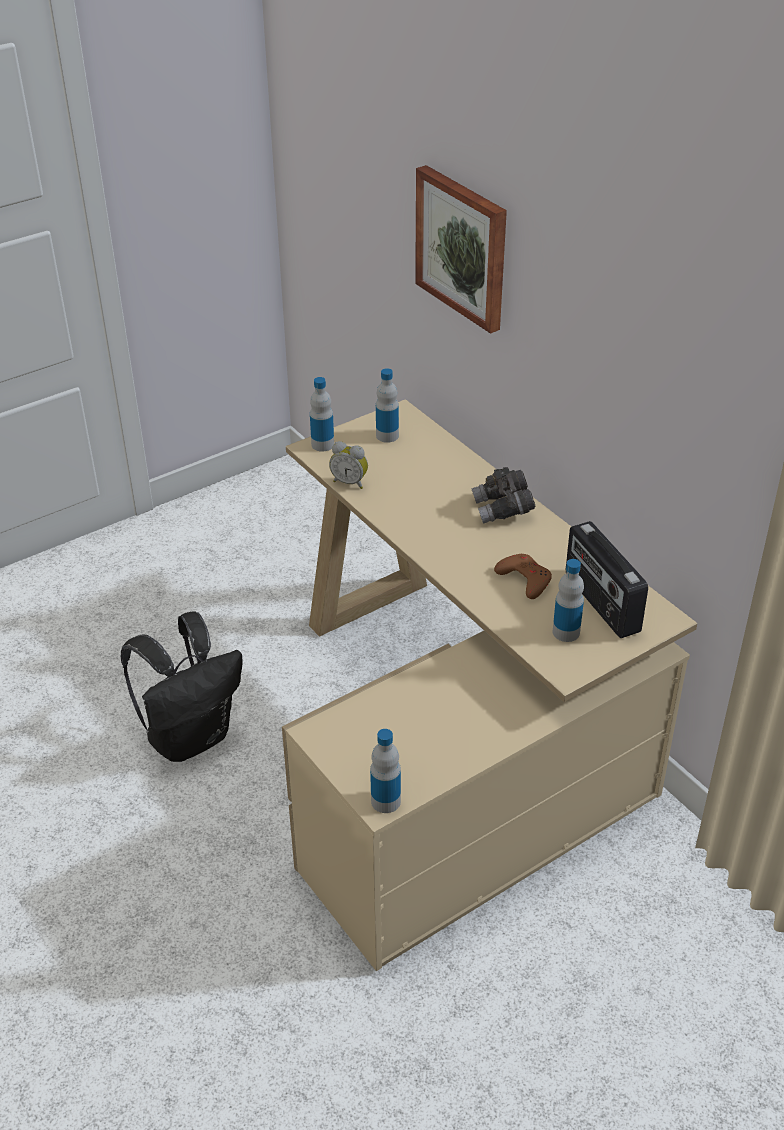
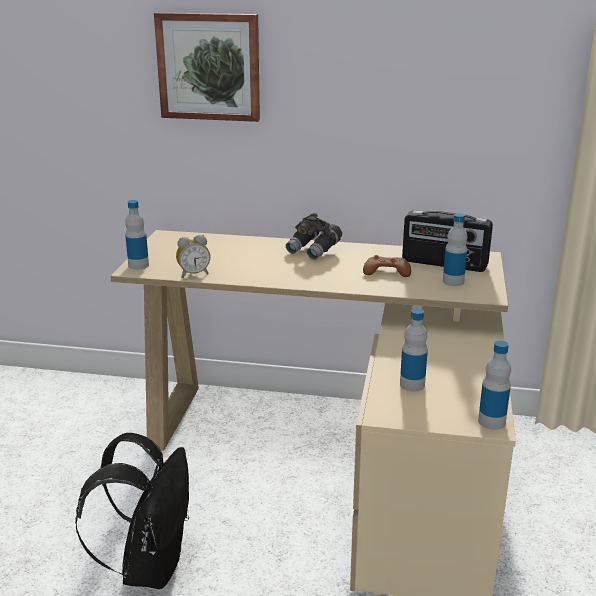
camera: 45 degrees left, 15 degrees down
bottle [376,368,399,443] -> bottle moved to [400,308,428,391]

